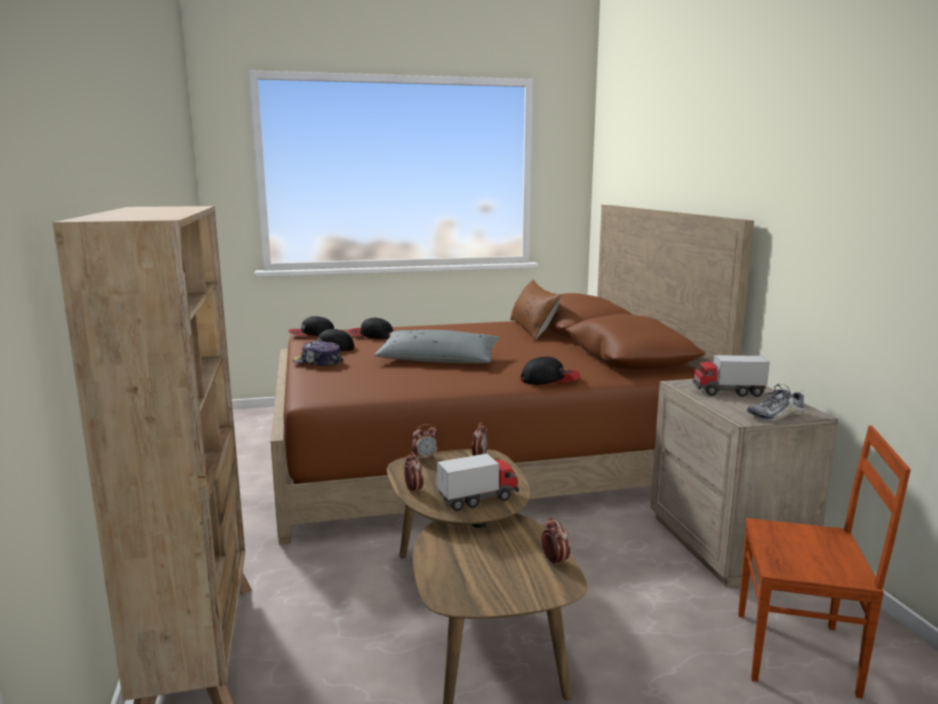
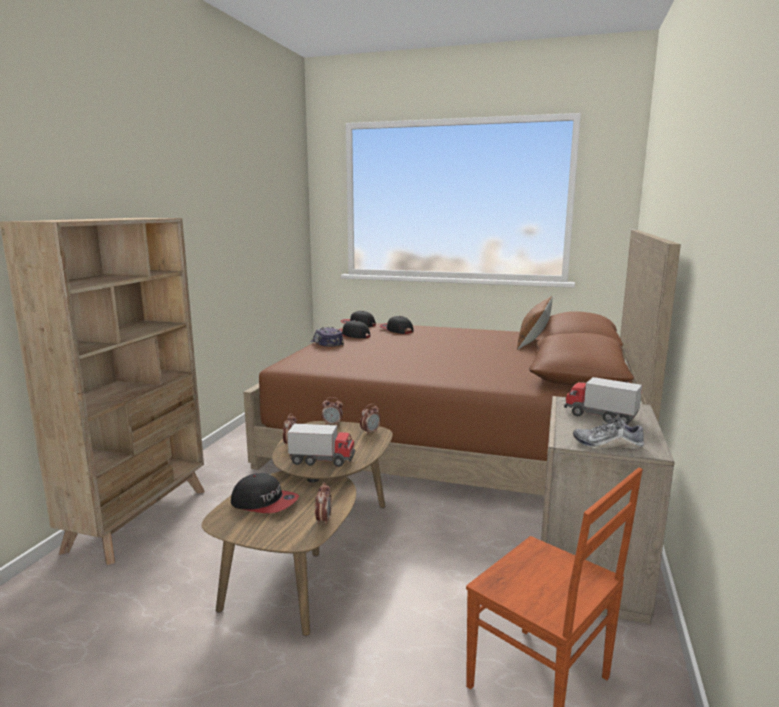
camera: 30 degrees right, 0 degrees up
grey pillow [374,330,500,363] -> none
cap [520,357,580,385] -> cap moved to [231,473,299,513]

